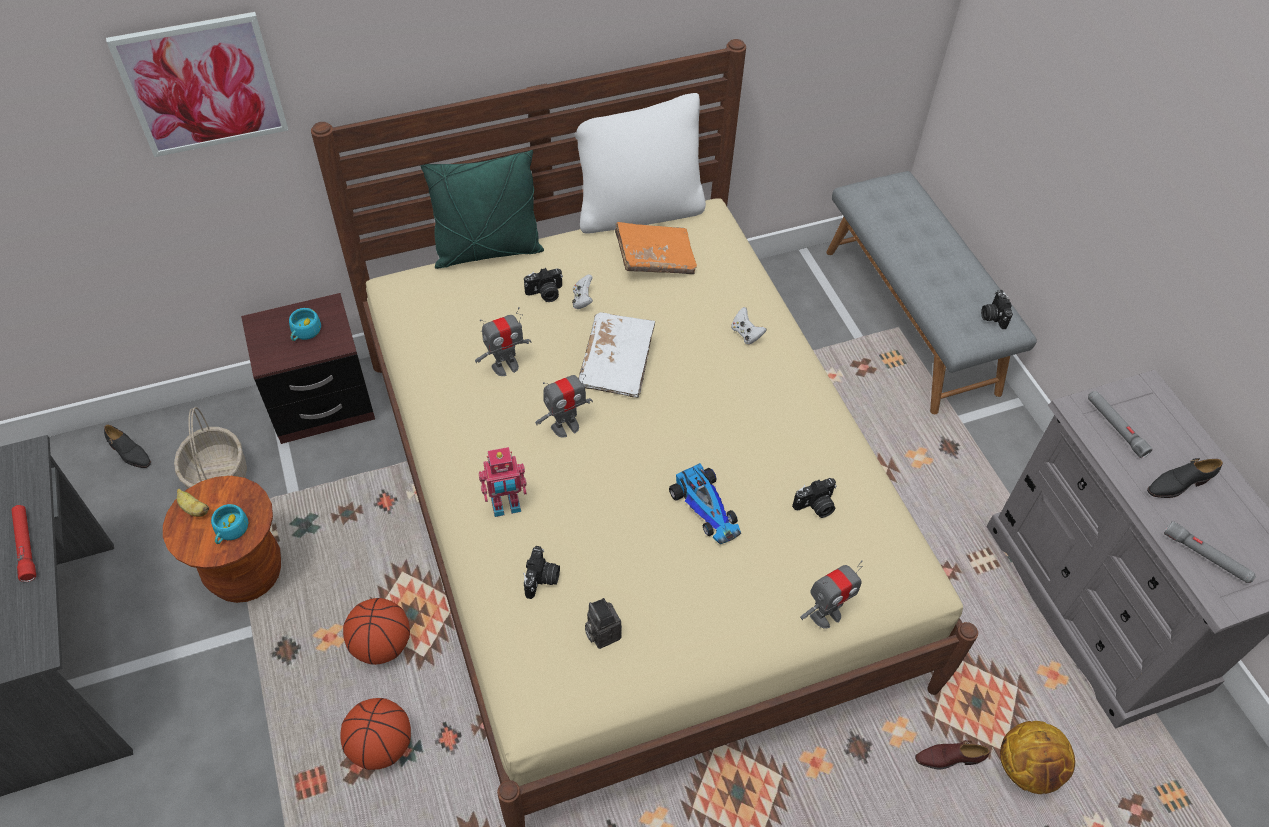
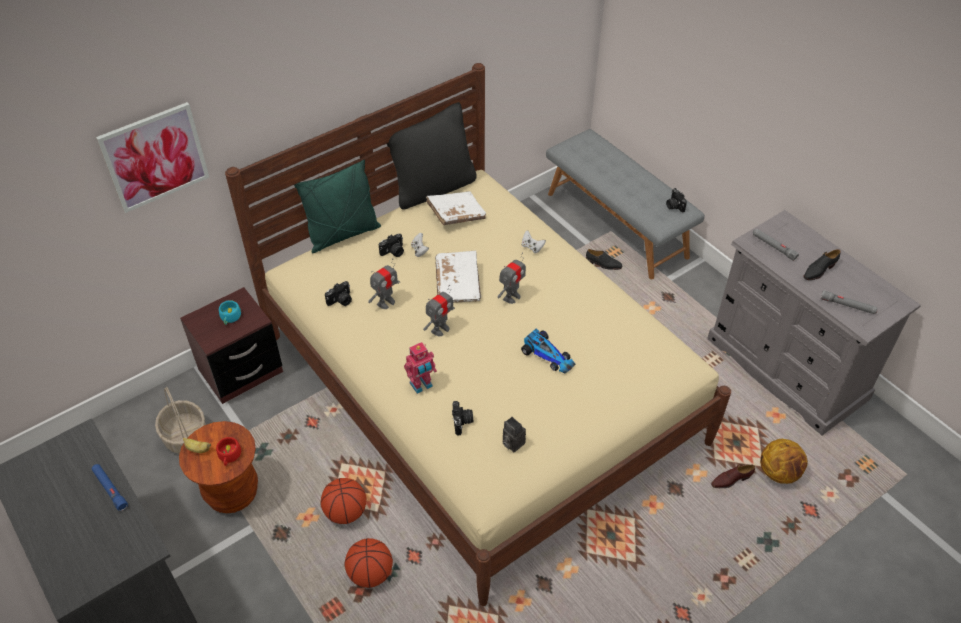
camera: 15 degrees left, 5 degrees down
red flashlight [11,505,36,582] -> blue flashlight [92,464,128,511]
black shoe [104,425,151,468] -> black shoe moved to [586,249,623,270]
turquoise cup [211,504,248,544] -> red cup [216,437,241,466]
white pillow [574,93,706,234] -> black pillow [384,102,477,210]
orange book [615,222,697,274] -> white book [426,191,486,225]
camera [792,478,837,518] -> camera moved to [325,281,352,306]
toy robot [800,560,863,629] -> toy robot moved to [497,252,526,304]

